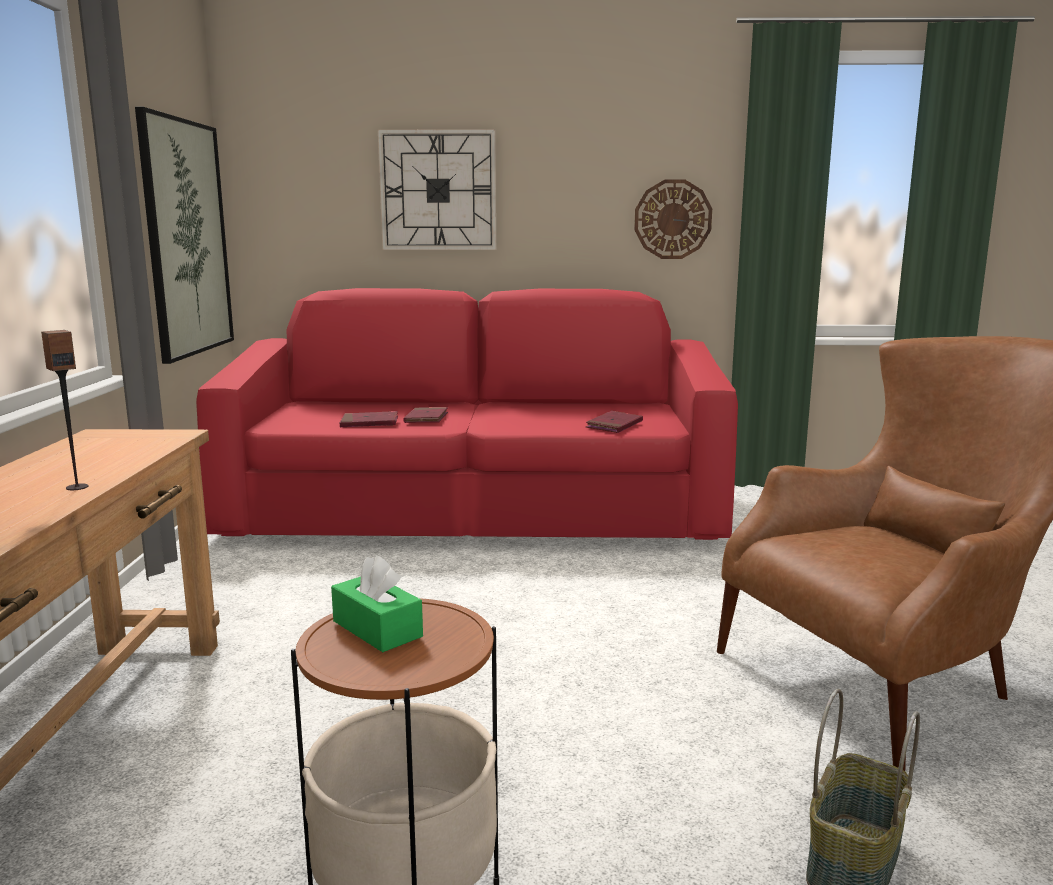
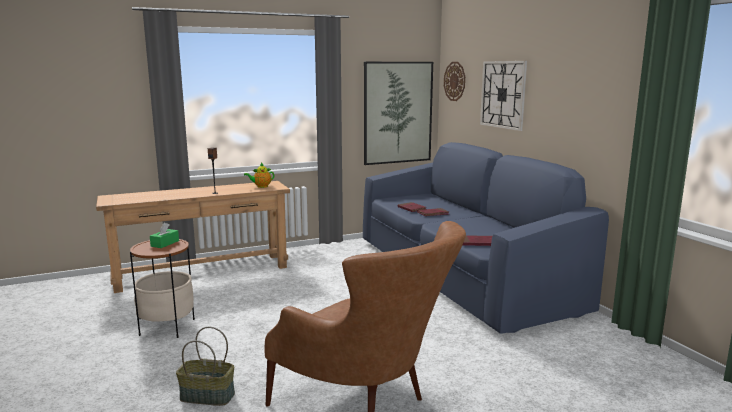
camera: 65 degrees right, 0 degrees up
red sofa [196,288,738,540] -> blue sofa [363,142,609,334]
wall clock [634,180,712,259] -> wall clock moved to [444,62,465,101]
none -> teapot [244,163,274,188]

